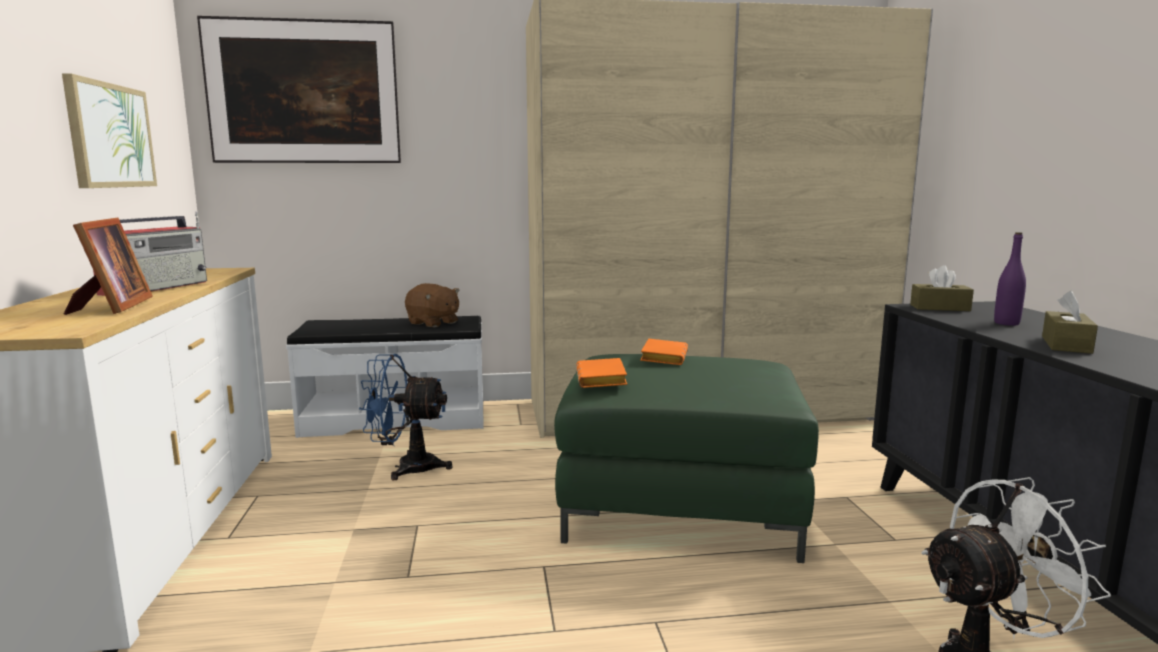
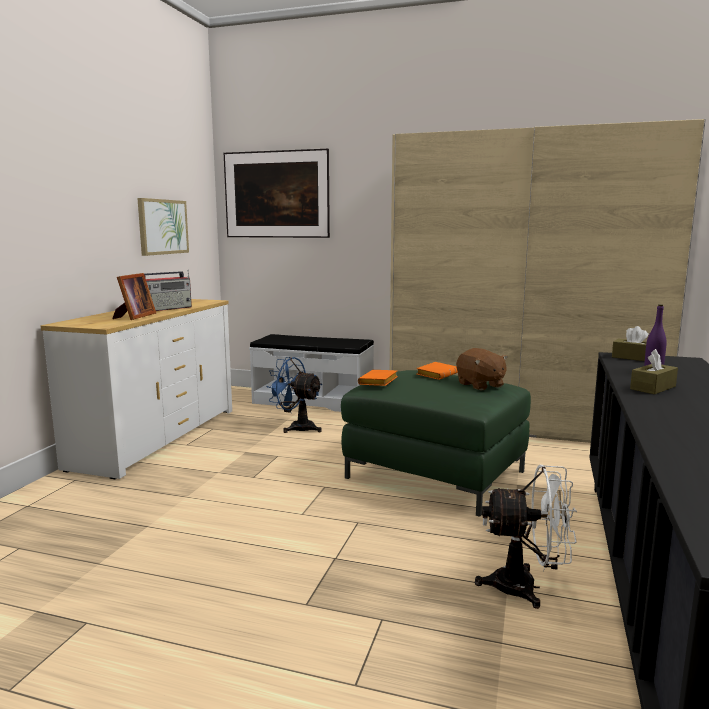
camera: 25 degrees right, 0 degrees up
brown plush toy [405,283,460,327] -> brown plush toy moved to [456,348,508,390]

